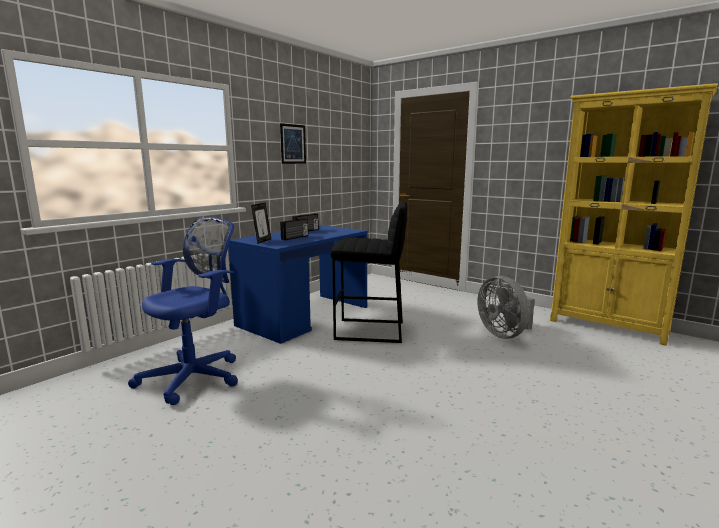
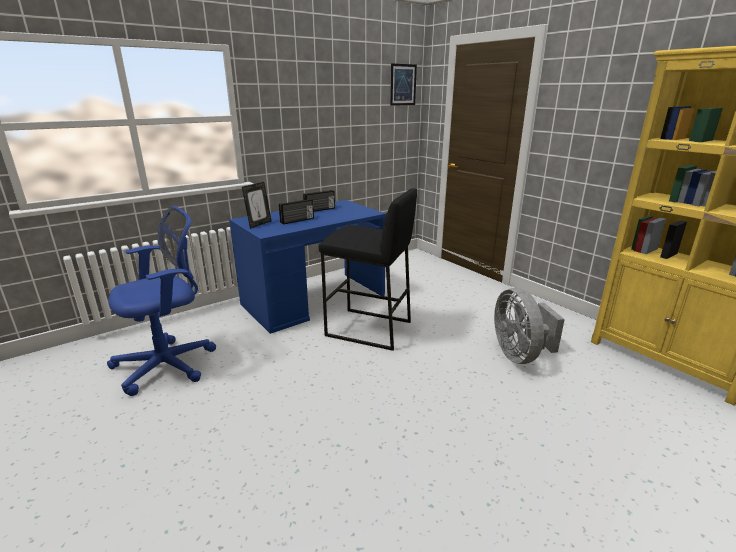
camera: 15 degrees right, 10 degrees up
picture [280,123,306,164] -> picture moved to [390,63,417,106]

